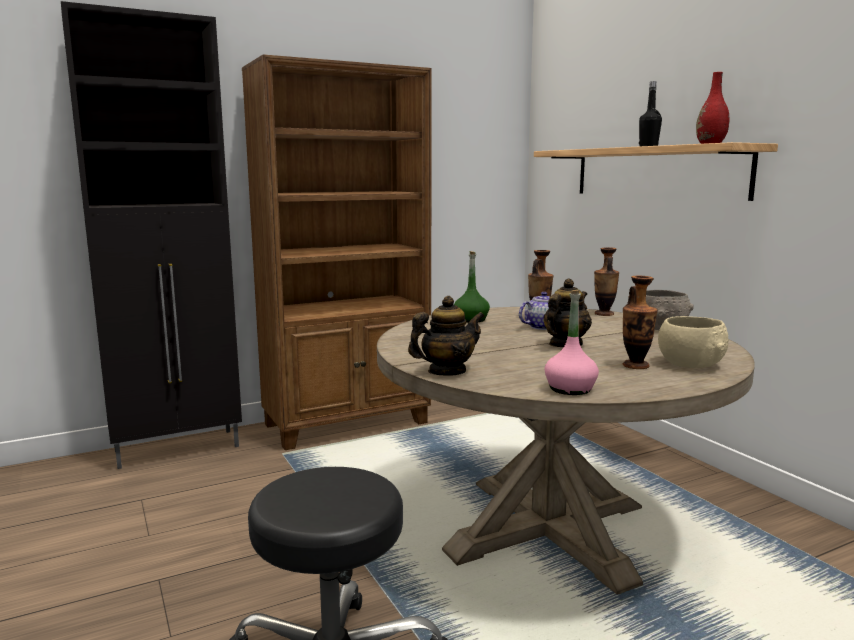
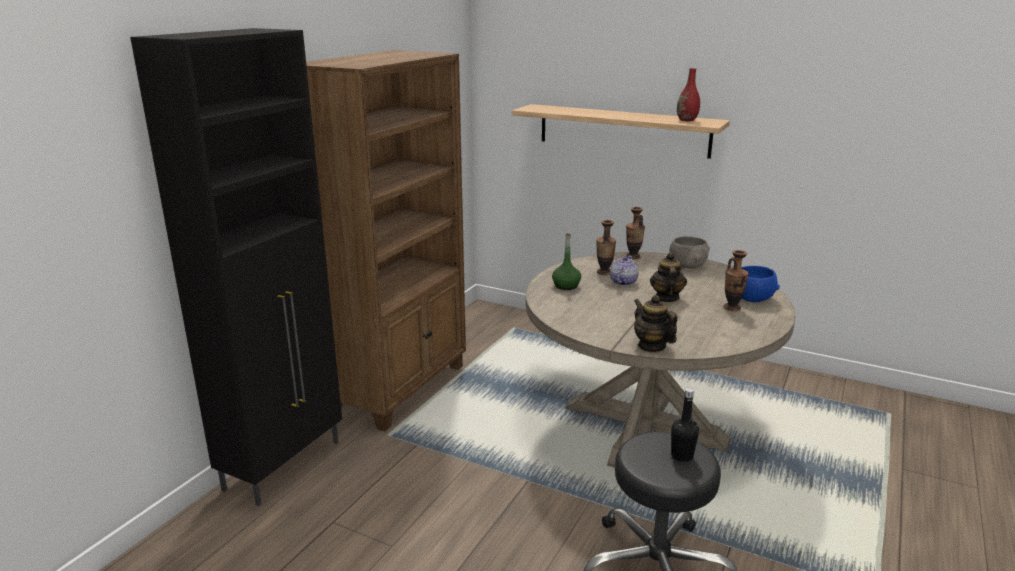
camera: 35 degrees left, 10 degrees up
teapot [408,296,484,375] -> teapot turned 60 degrees counterclockwise [634,295,677,352]
pink bottle [544,290,599,395] -> none
black bottle [639,81,662,146] -> black bottle moved to [671,388,699,462]
beige bowl [658,316,729,368] -> blue bowl [741,266,780,302]

